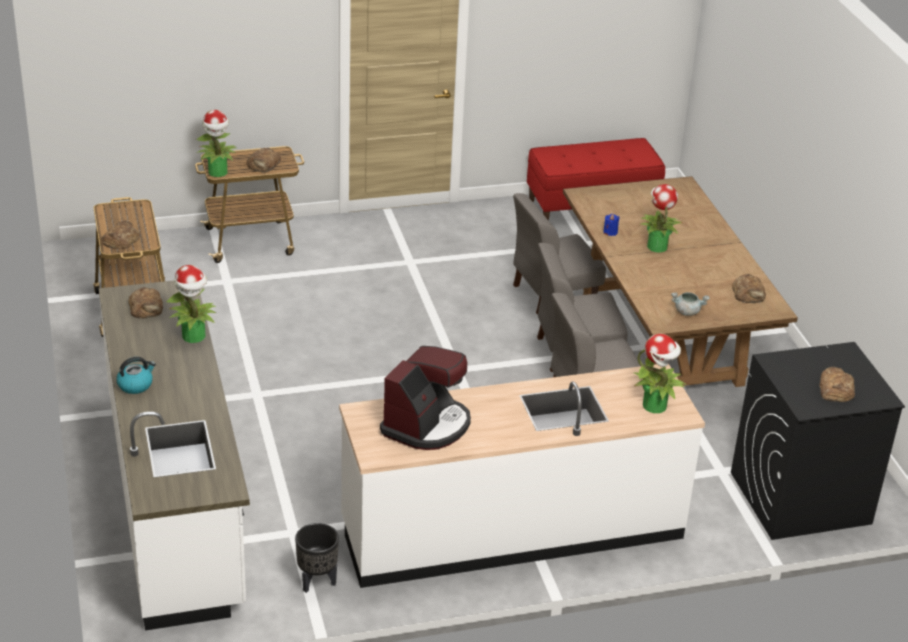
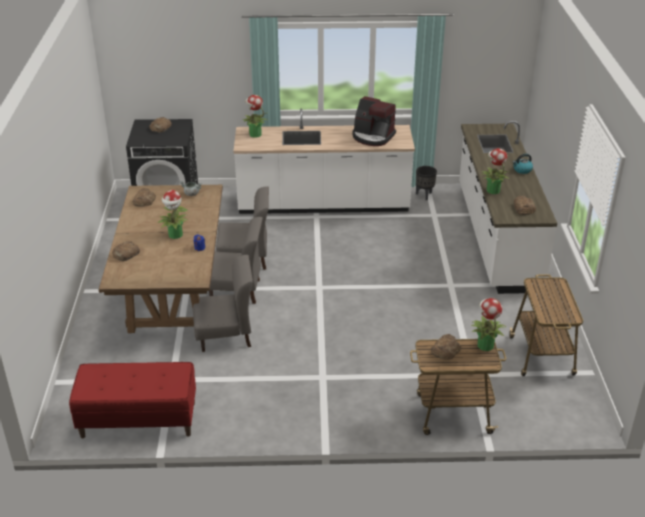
camera: 165 degrees left, 0 degrees up
bread [101,220,140,249] -> bread moved to [112,241,140,261]
coffee machine [380,346,471,450] -> coffee machine turned 105 degrees counterclockwise [352,96,396,146]

